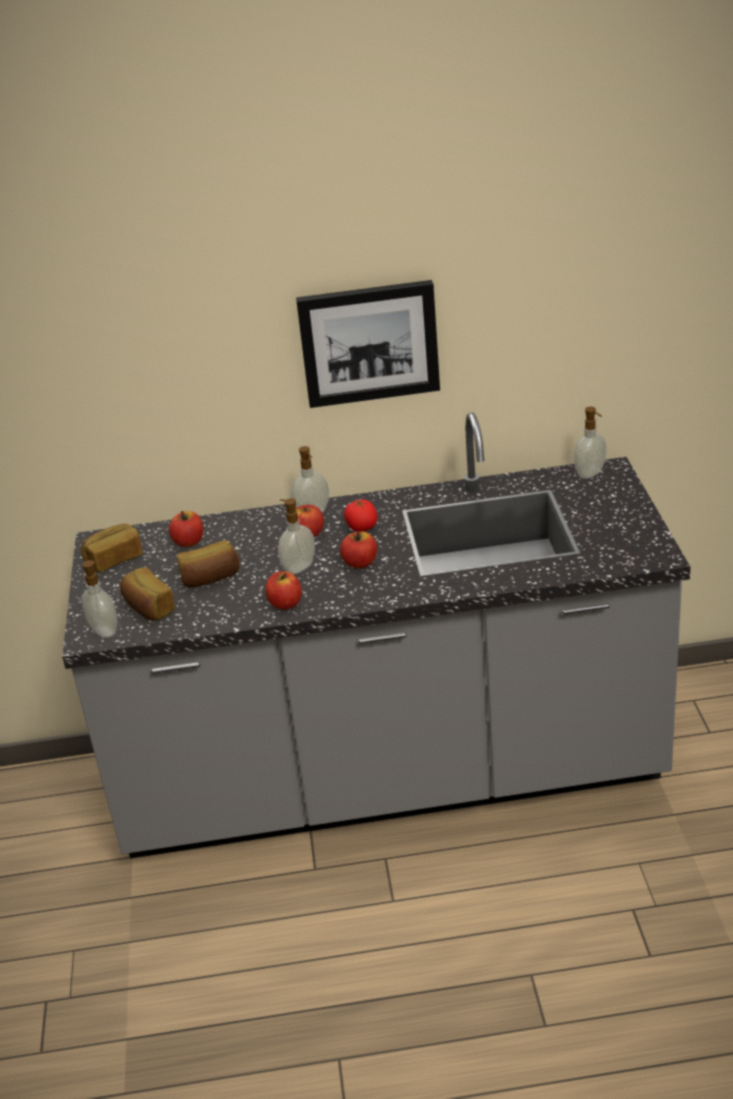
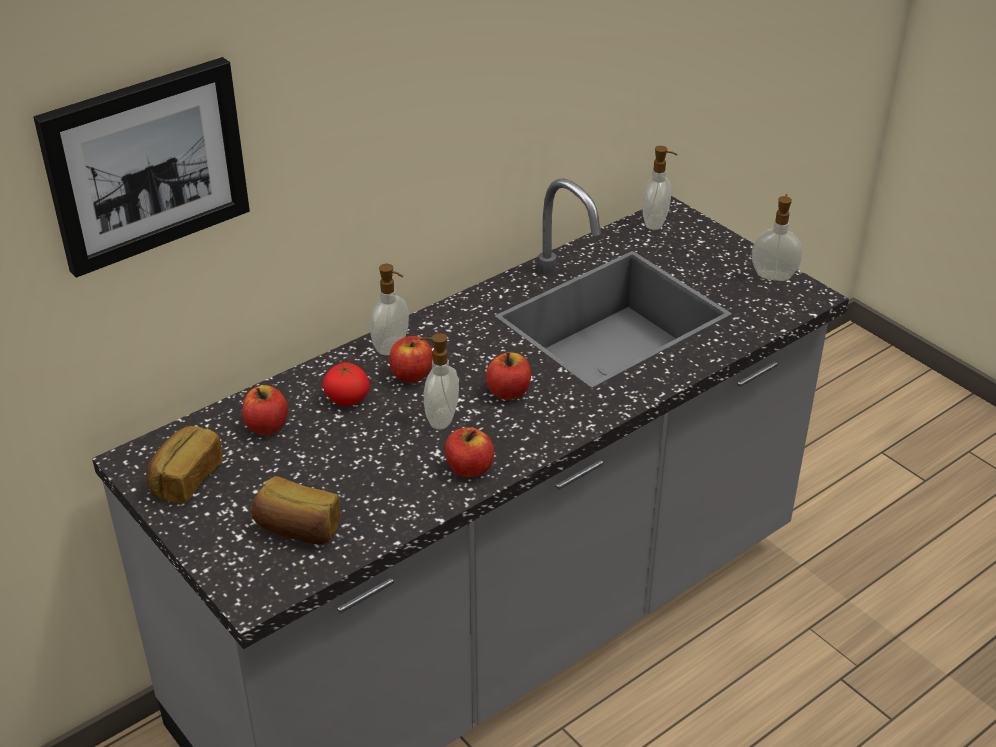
camera: 35 degrees left, 5 degrees up
soap dispenser [81,559,118,638] -> soap dispenser moved to [752,194,802,281]
bread [177,540,240,588] -> none
picture [296,280,440,408] -> picture moved to [33,57,250,278]
tomato [344,499,377,531] -> tomato moved to [323,362,370,406]

